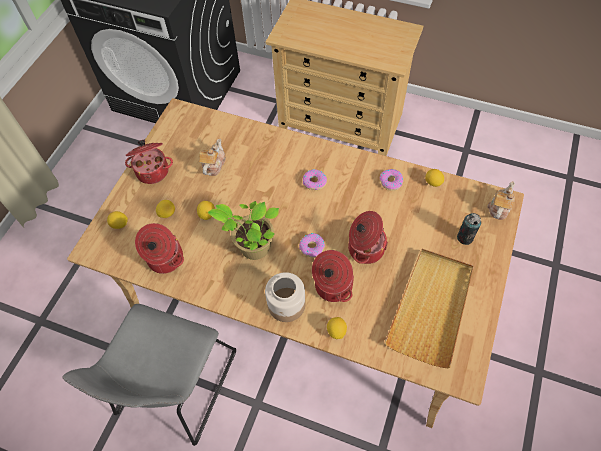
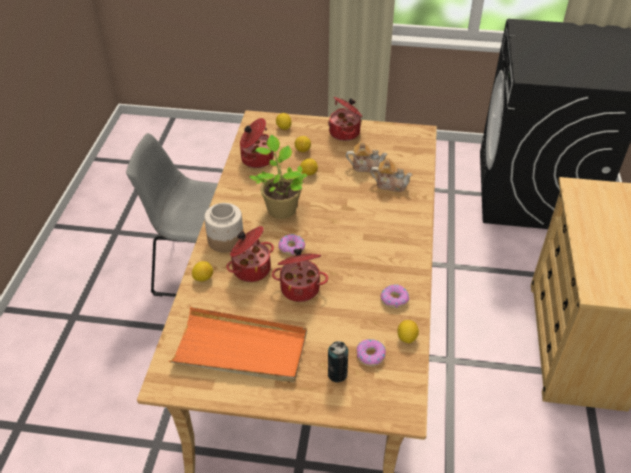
camera: 75 degrees right, 15 degrees down
donut [303,169,327,190] -> donut moved to [357,339,386,367]
beige tray [384,249,474,368] -> orange tray [169,307,307,383]
teapot [487,182,515,220] -> teapot moved to [370,158,413,192]

